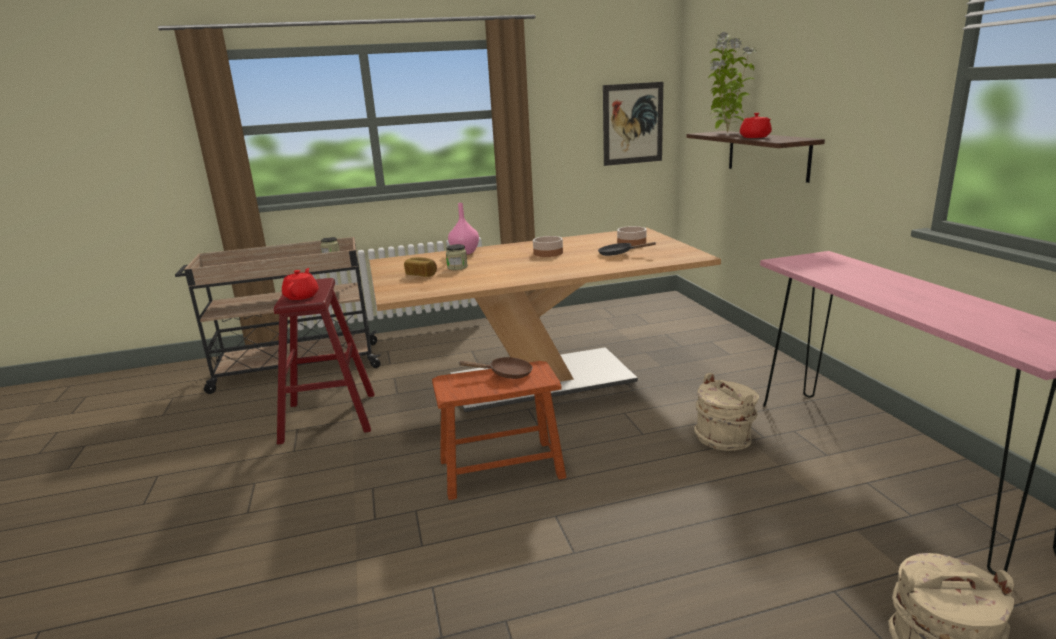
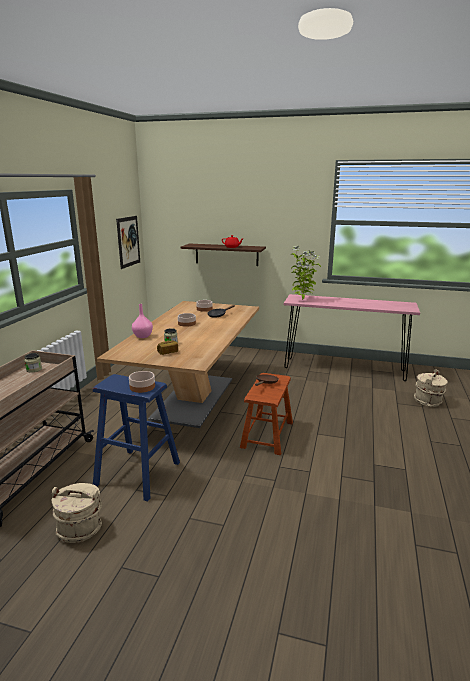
camera: 60 degrees left, 0 degrees up
red stool [274,278,375,445] -> blue stool [93,374,180,502]
red teapot [282,268,318,300] -> bowl [129,371,155,393]
beige bucket [694,373,759,451] -> beige bucket moved to [51,483,103,543]
potted plant [708,32,757,133] -> potted plant moved to [291,246,321,300]

